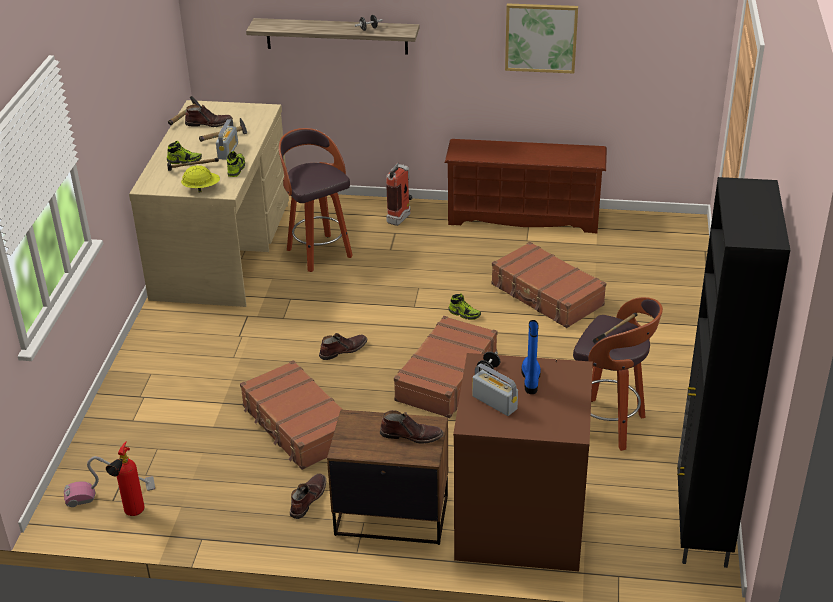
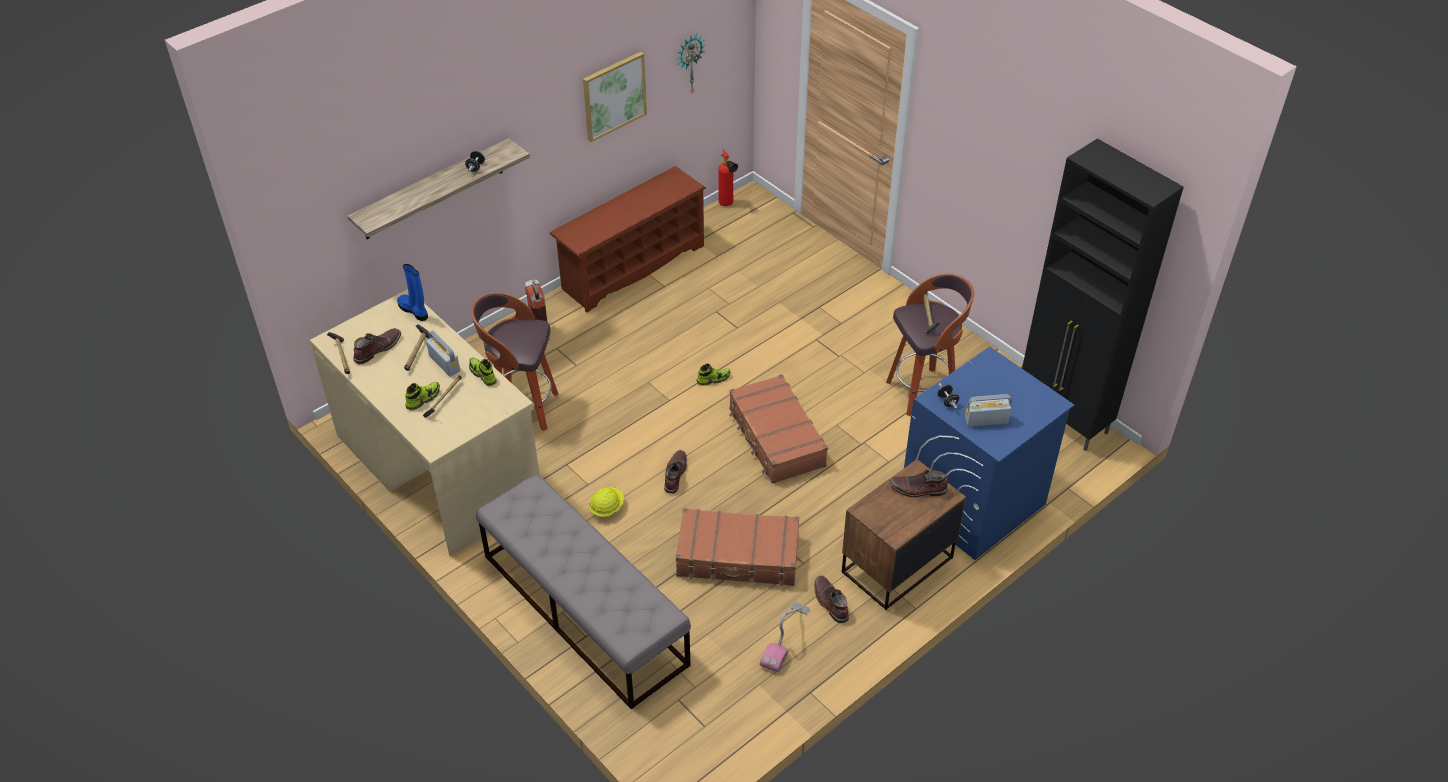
camera: 50 degrees left, 10 degrees up
vacuum cleaner [64,456,155,507] -> vacuum cleaner moved to [760,602,810,672]
fire extinguisher [106,442,144,516] -> fire extinguisher moved to [718,149,738,206]
yellow hard hat [181,165,220,192] -> yellow hard hat moved to [589,487,624,517]
brown boot [380,410,444,444] -> brown boot turned 135 degrees counterclockwise [889,469,948,497]
brown washing machine [453,353,593,571] -> blue washing machine [904,347,1074,560]
brown suitcase [491,242,606,328] -> none
blue boot [521,320,541,394] -> blue boot moved to [397,264,428,321]
none -> grey bench [476,474,691,710]
none -> wall clock [677,34,706,93]

